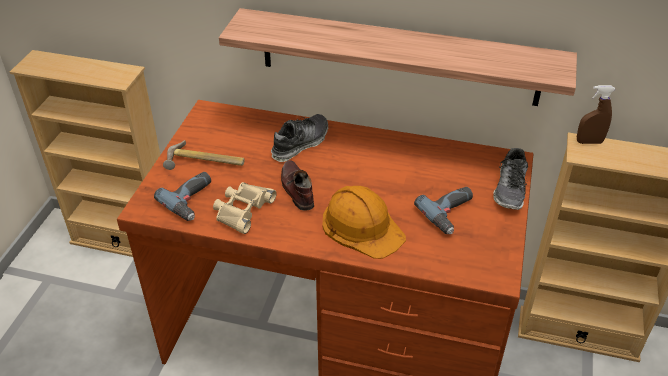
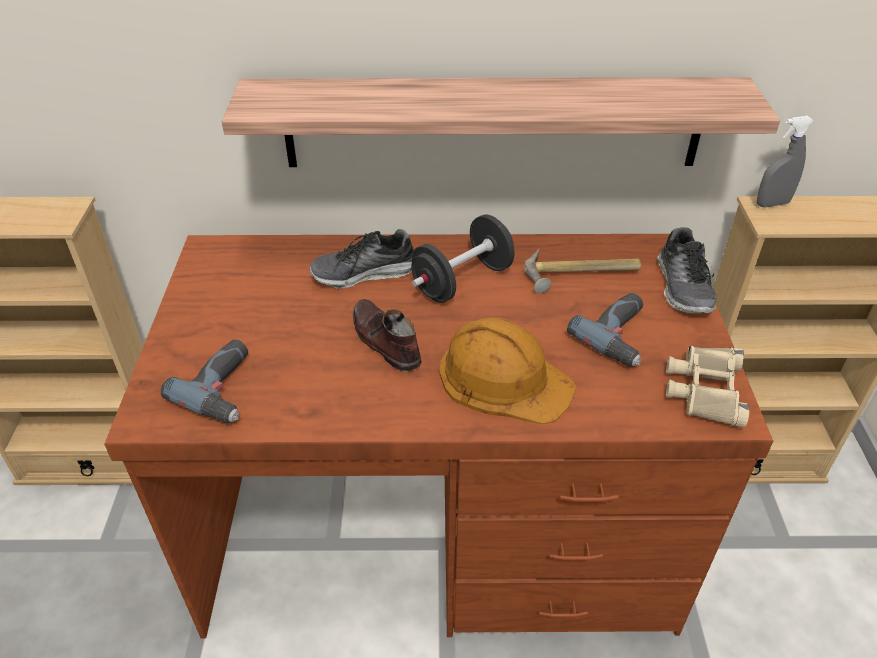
camera: 15 degrees left, 0 degrees up
hammer [163,140,244,170] -> hammer moved to [524,249,641,293]
beige binoculars [213,182,277,234] -> beige binoculars moved to [666,346,749,428]
shoe [271,114,328,162] -> shoe turned 135 degrees counterclockwise [309,229,414,289]
brown spray bottle [577,85,615,144] -> grey spray bottle [757,116,814,207]
none -> black dumbbell [411,215,514,303]

